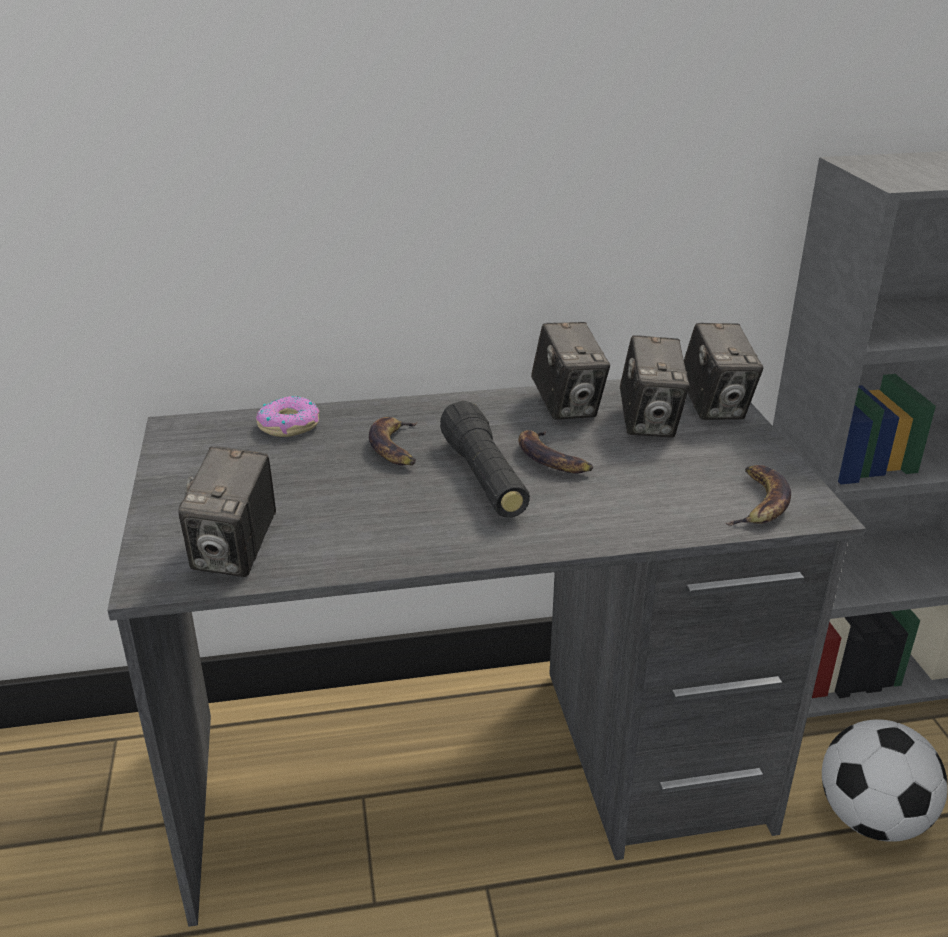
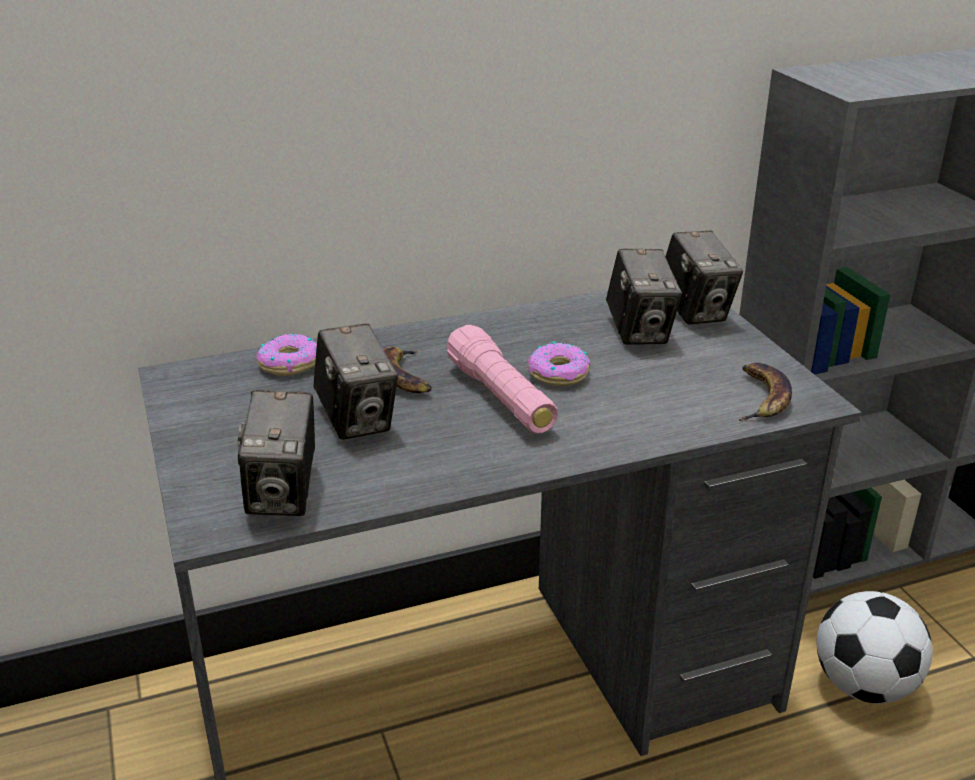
camera: 10 degrees left, 0 degrees up
black flashlight [440,401,530,517] -> pink flashlight [446,325,558,433]
banana [518,430,593,474] -> donut [528,342,590,386]
camera [531,322,610,420] -> camera moved to [313,324,398,440]

